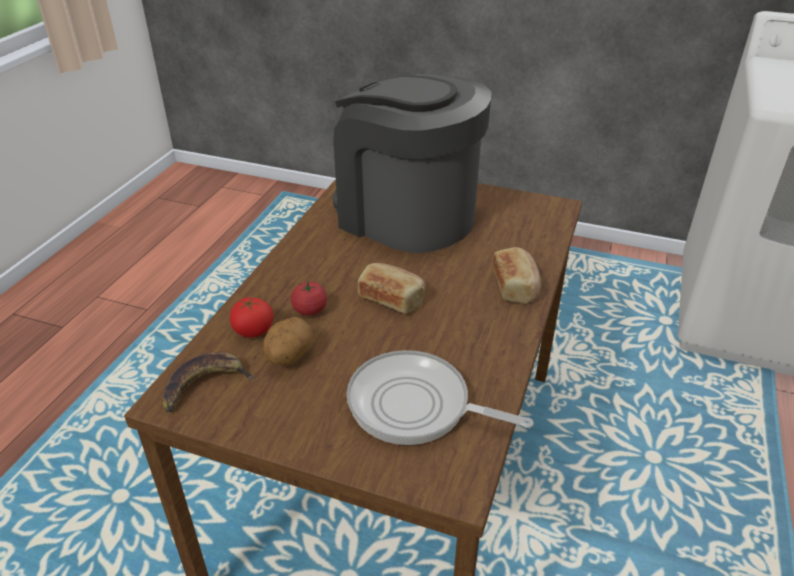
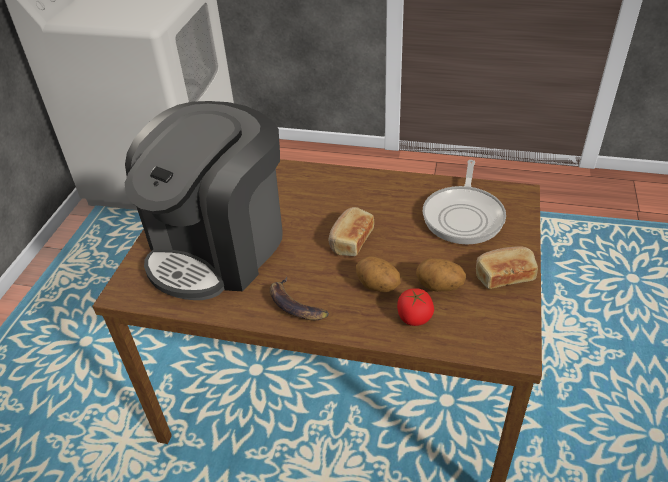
camera: 95 degrees left, 5 degrees up
banana [162,352,256,412] -> banana moved to [270,277,329,320]
tomato [291,280,327,315] -> potato [356,256,401,292]
bread [493,247,541,304] -> bread moved to [476,246,538,289]

